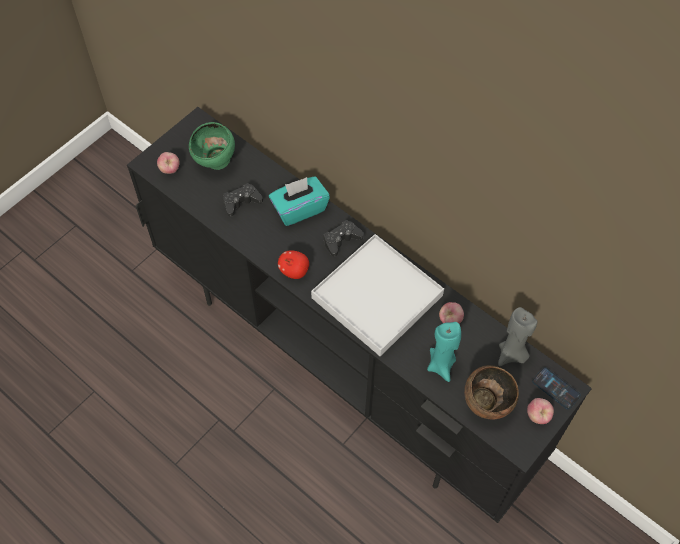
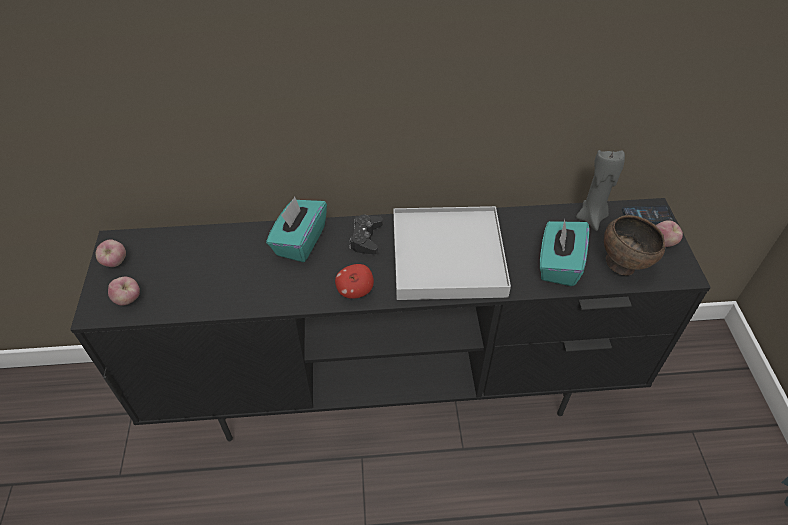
camera: 45 degrees left, 10 degrees down
green bowl [189,122,235,170] -> none
black game controller [223,183,263,217] -> none
turquoise candle [427,322,461,382] -> turquoise tissue box [540,219,589,286]
apple [439,302,464,324] -> apple moved to [96,239,126,267]

